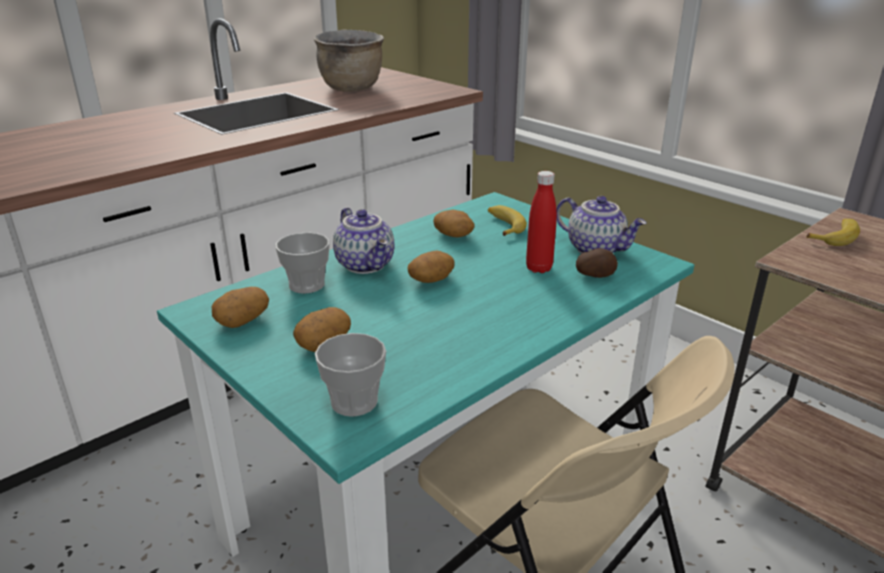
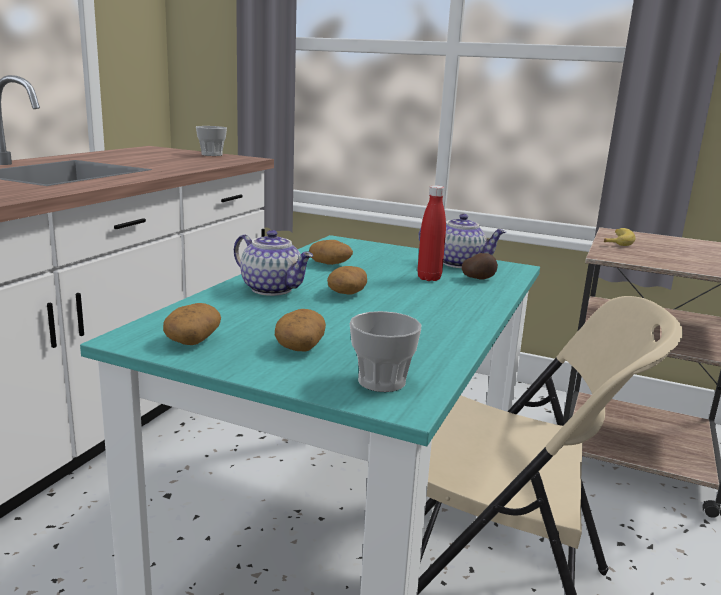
camera: 25 degrees left, 10 degrees down
cup [275,232,329,294] -> cup moved to [196,126,227,156]
brown cooking pot [314,30,384,92] -> none
banana [488,205,527,236] -> none

